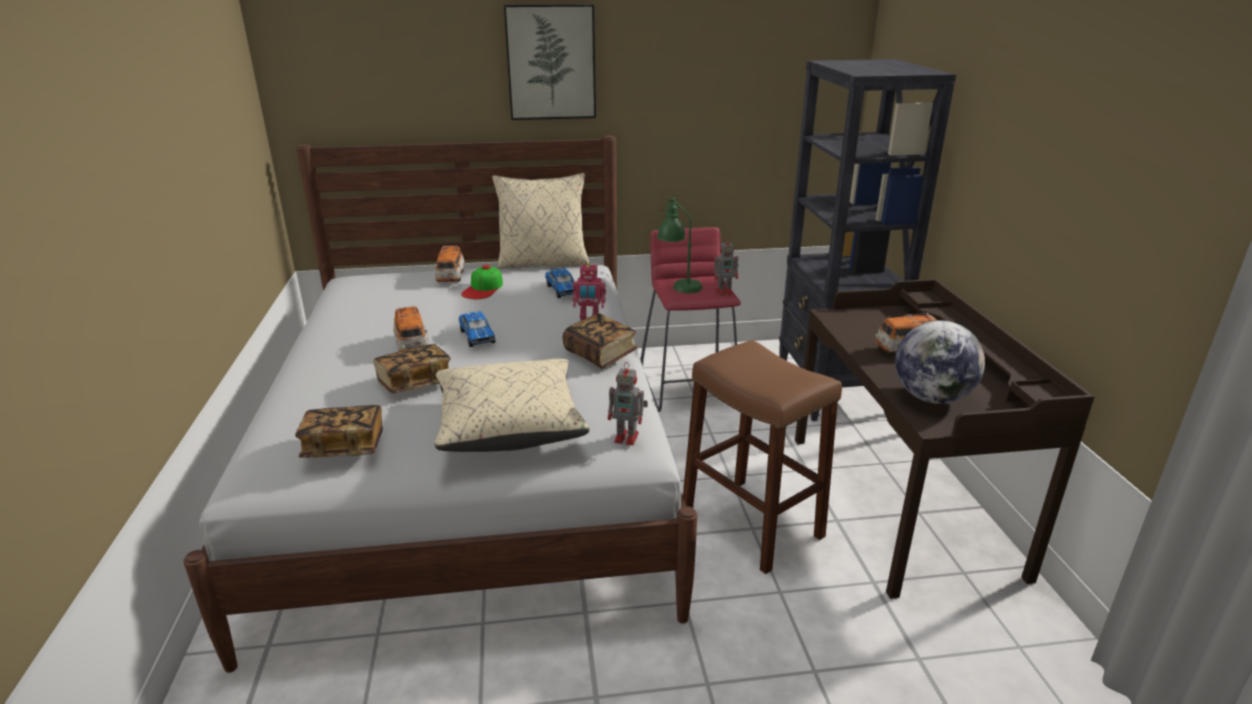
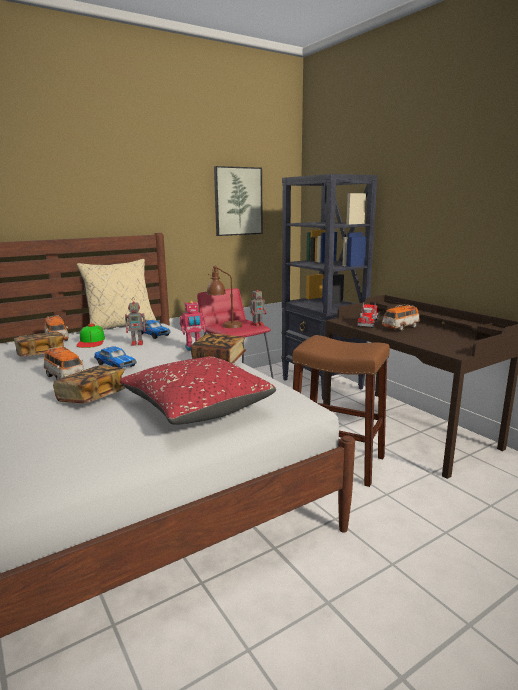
camera: 25 degrees left, 10 degrees down
book [295,405,383,458] -> book moved to [14,332,64,357]
beige pillow [435,359,589,452] -> red pillow [119,356,276,425]
picture [504,4,596,120] -> picture moved to [214,166,263,236]
toy robot [608,362,648,445] -> toy robot moved to [125,297,147,346]
green table lamp [657,197,702,293] -> brown table lamp [206,266,242,328]
globe [895,321,985,404] -> none
none -> toy truck [358,302,379,328]

